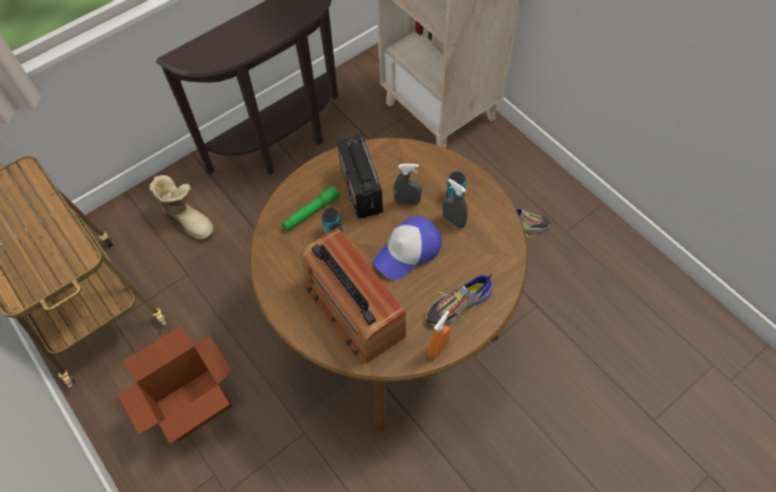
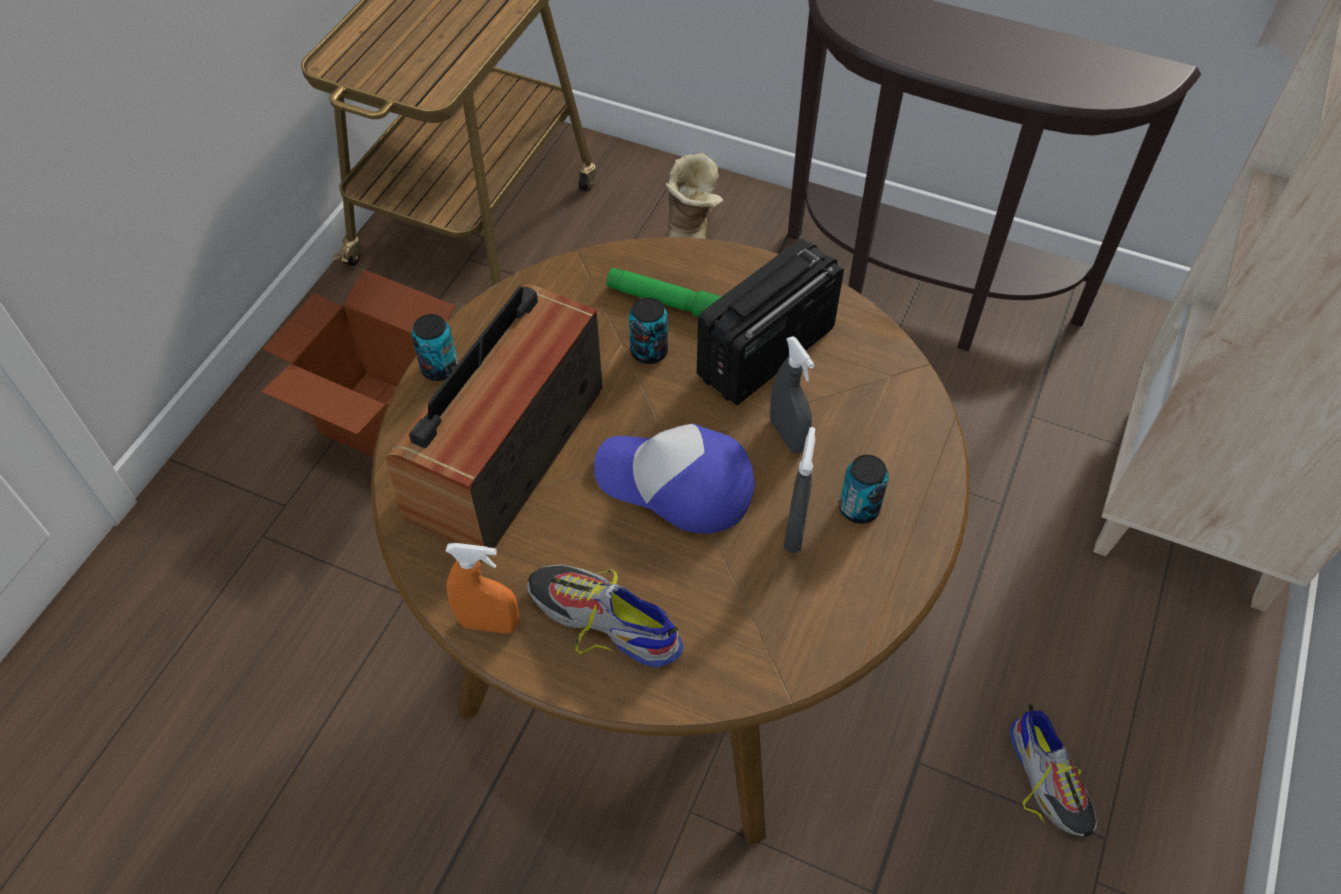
camera: 60 degrees right, 5 degrees down
none -> can [411,314,458,381]

